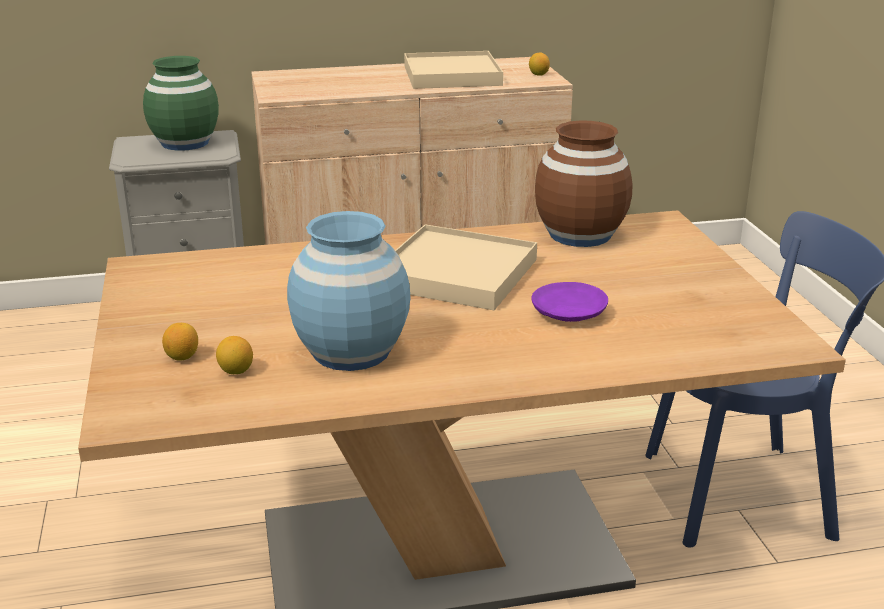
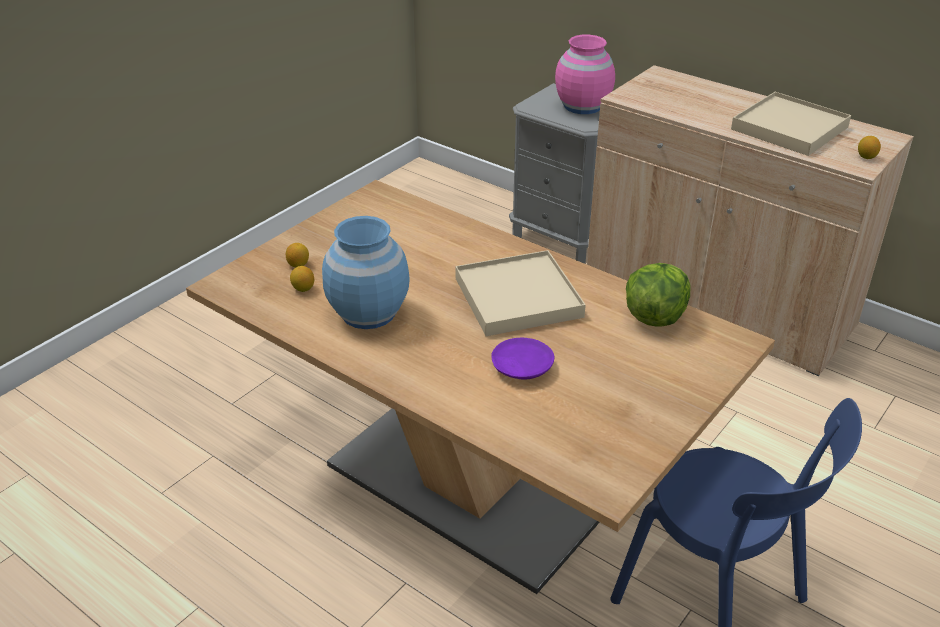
camera: 50 degrees right, 10 degrees up
green vase [143,56,219,151] -> pink vase [555,35,615,114]
brown vase [535,120,633,247] -> lettuce [626,263,690,327]

